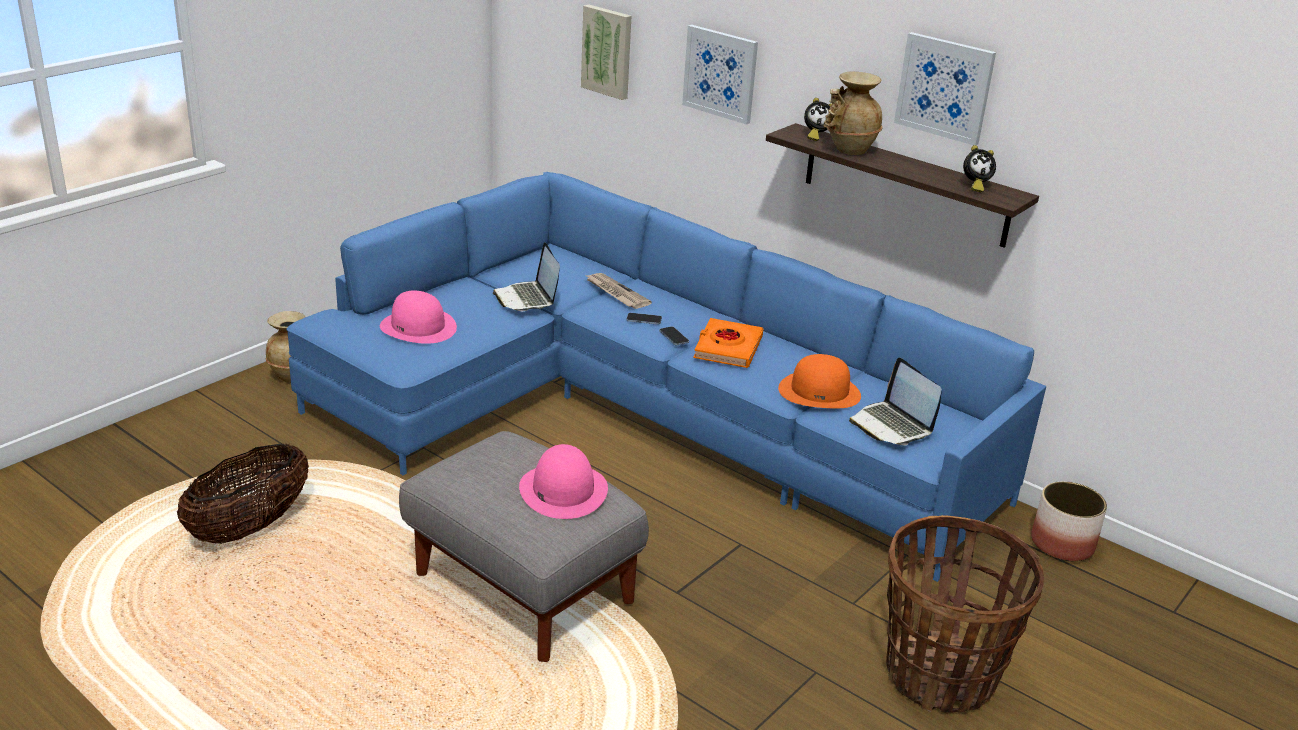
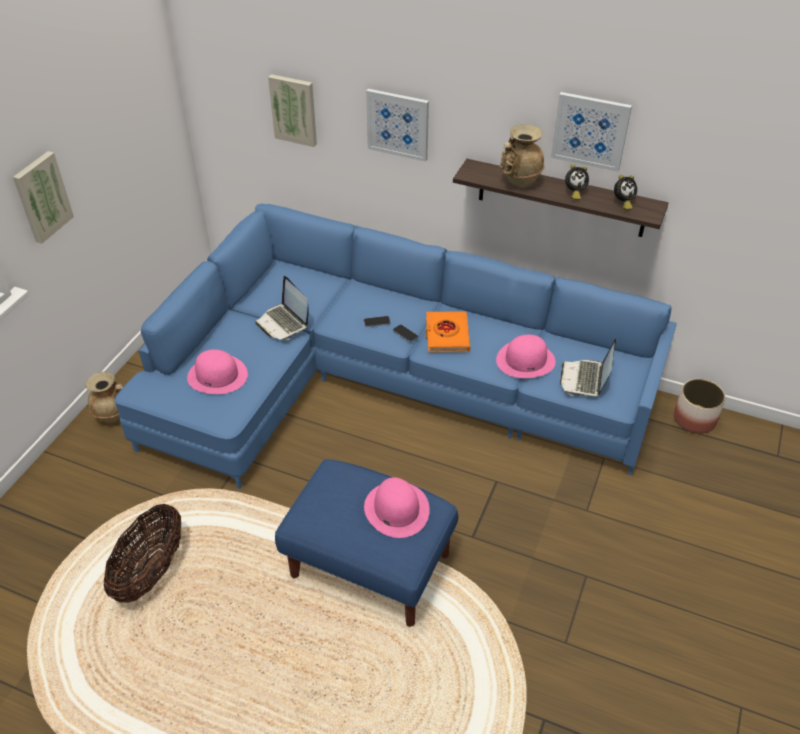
camera: 15 degrees left, 15 degrees up
grey ottoman [399,431,649,662] -> blue ottoman [275,459,458,627]
newspaper [586,273,652,309] -> none
orange hat [778,354,861,408] -> pink hat [496,335,555,378]
alarm clock [804,98,832,141] -> alarm clock moved to [565,164,589,200]
laptop [849,358,942,446] -> laptop turned 60 degrees clockwise [560,338,616,397]
basket [886,515,1044,713] -> none
none -> picture [13,151,74,244]

